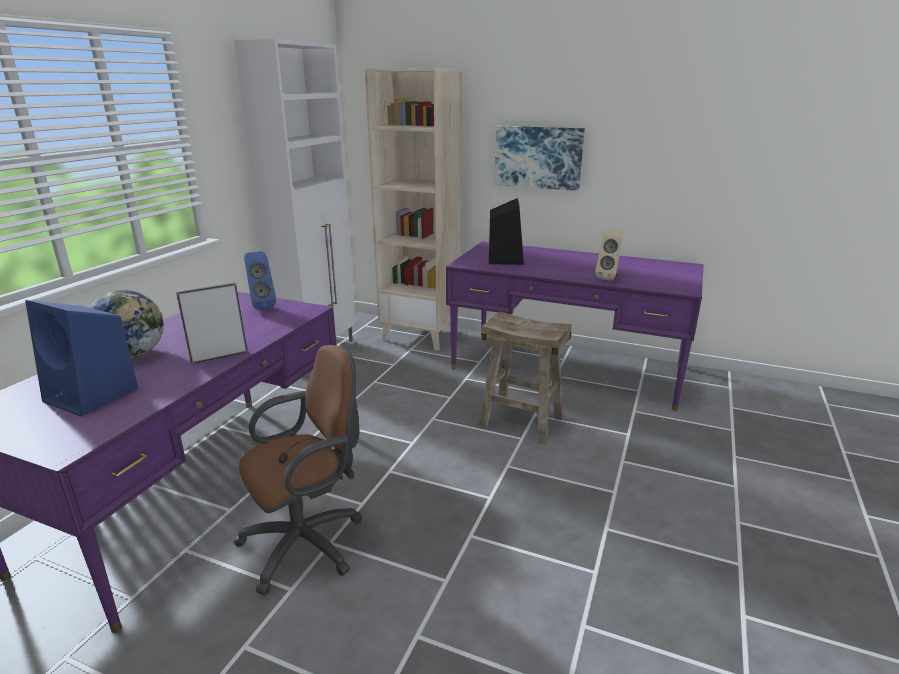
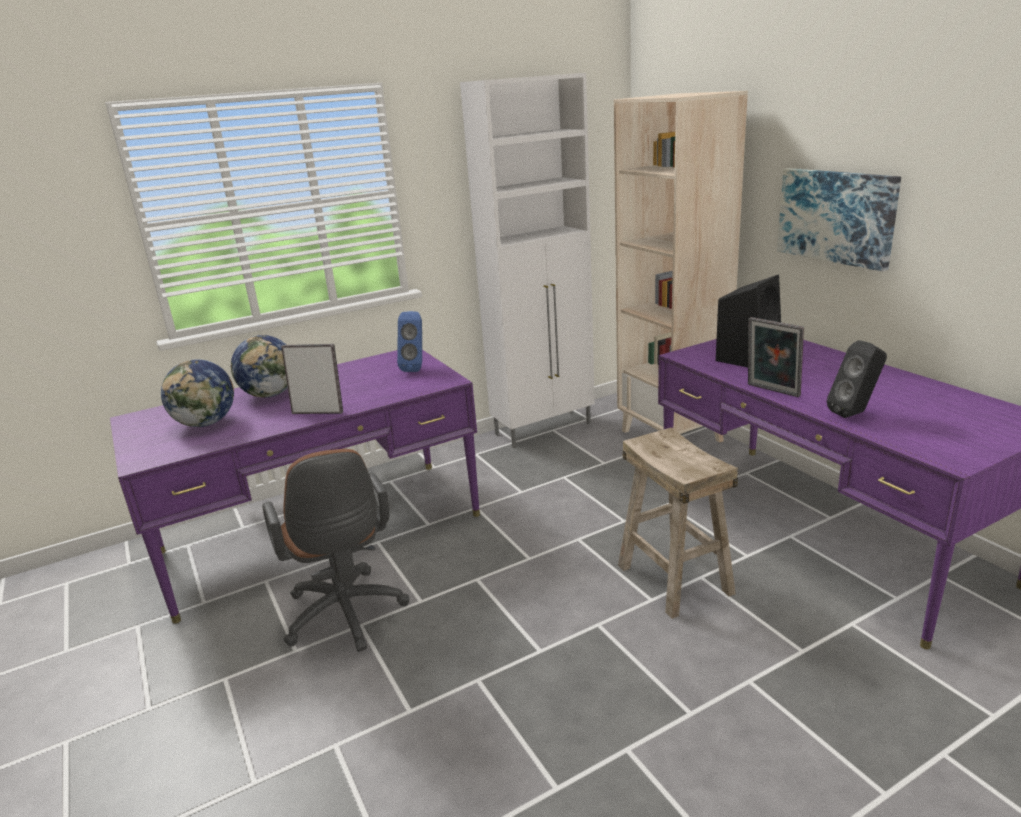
camera: 40 degrees right, 0 degrees up
blue speaker [25,300,139,417] -> globe [161,359,234,427]
brown office chair [233,345,363,595] -> brown office chair turned 60 degrees clockwise [262,449,409,652]
beige speaker [595,229,623,281] -> black speaker [827,340,887,418]
none -> picture frame [748,317,804,397]

